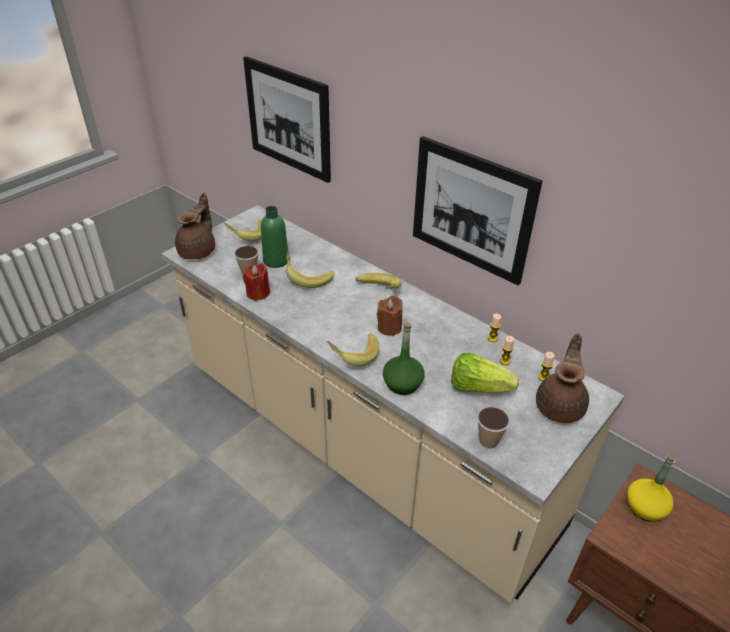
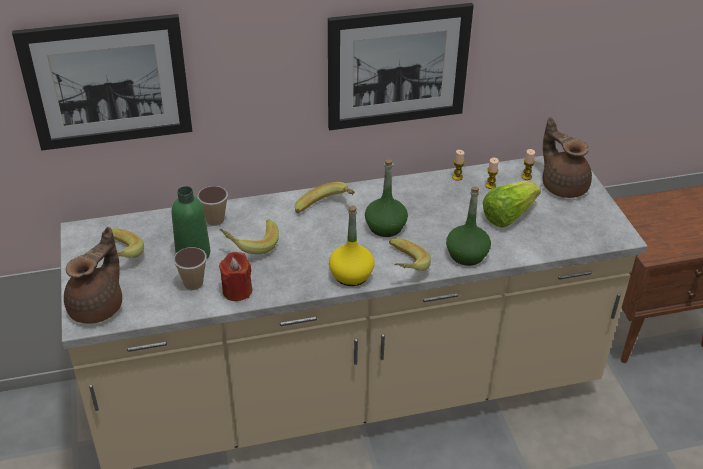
camera: 55 degrees left, 0 degrees up
brown teapot [175,193,215,259] -> brown teapot turned 60 degrees clockwise [64,227,122,324]
brown candle [377,296,403,336] -> green bottle [365,159,408,237]
cup [477,407,510,449] -> cup moved to [197,186,228,226]
yellow bottle [627,454,676,521] -> yellow bottle moved to [329,205,375,286]

